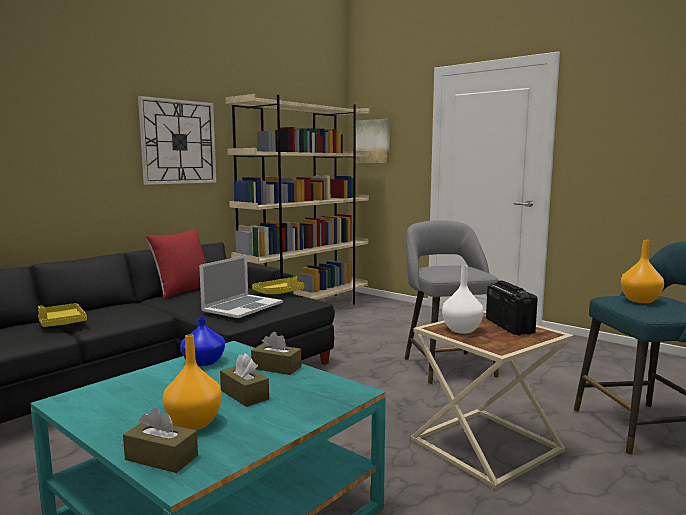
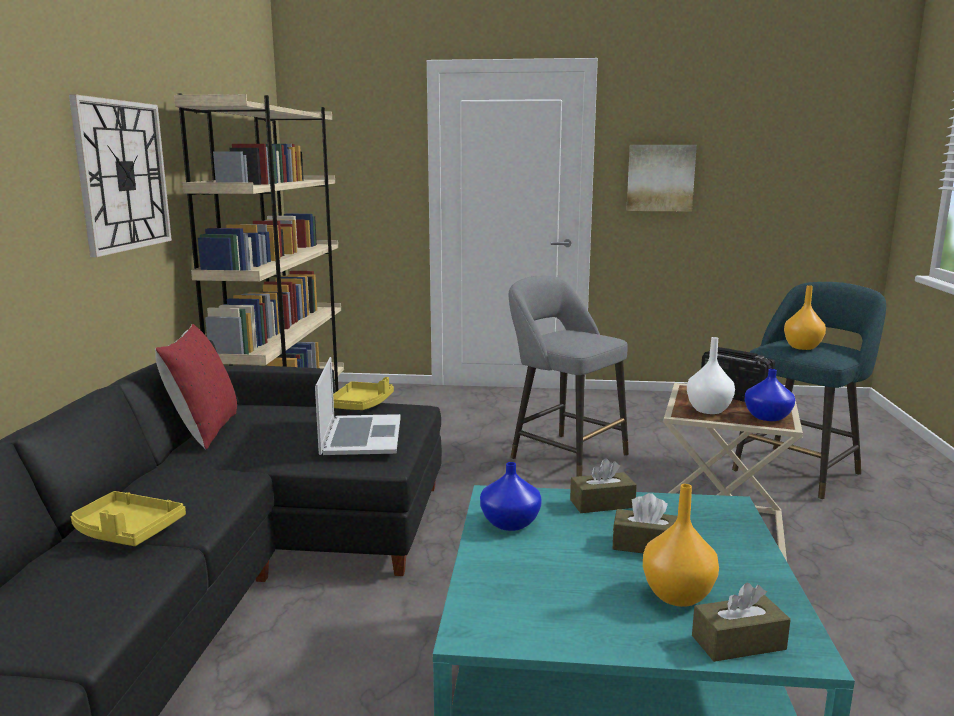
camera: 35 degrees left, 5 degrees up
picture [356,119,390,163] -> picture moved to [626,145,697,211]
none -> blue vase [745,369,795,421]

